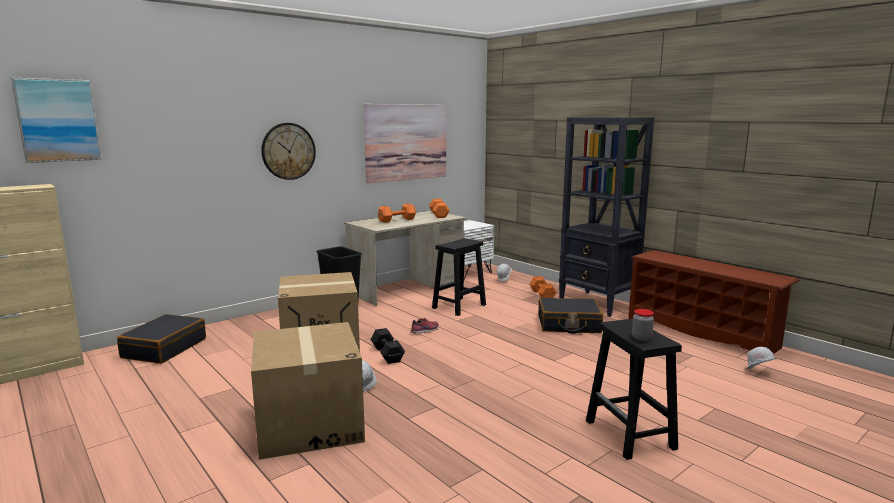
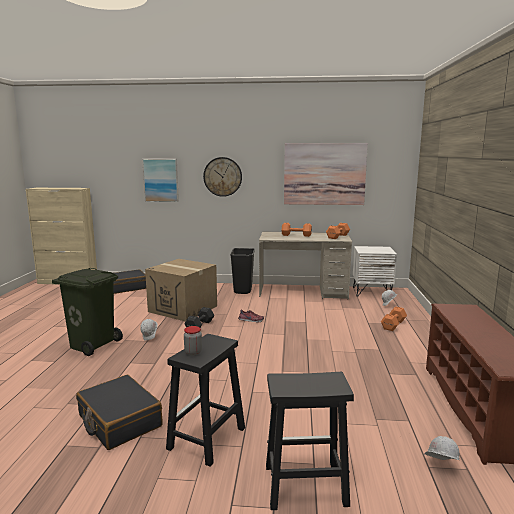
camera: 45 degrees right, 0 degrees up
picture [11,78,102,163] -> picture moved to [142,159,179,202]
cardboard box [251,322,365,460] -> green trash can [52,268,123,356]
black stool [432,238,486,316] -> black stool moved to [266,372,354,510]
black suitcase [539,297,603,334] -> black suitcase moved to [76,375,162,450]
black bookcase [559,117,654,317] -> none

